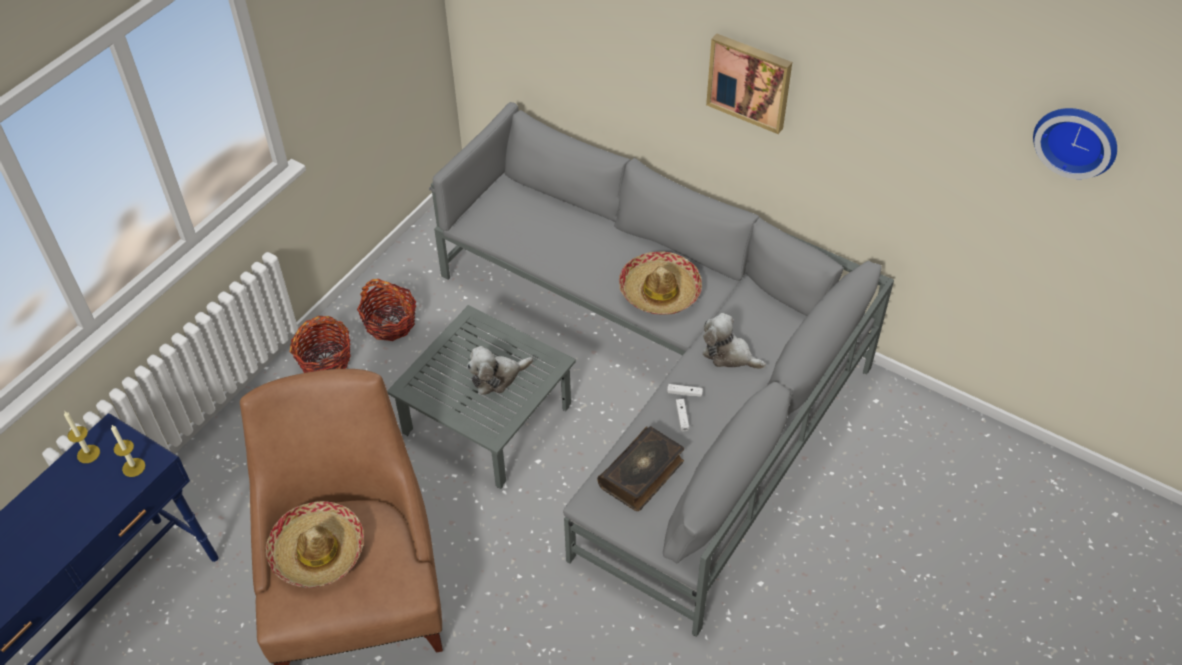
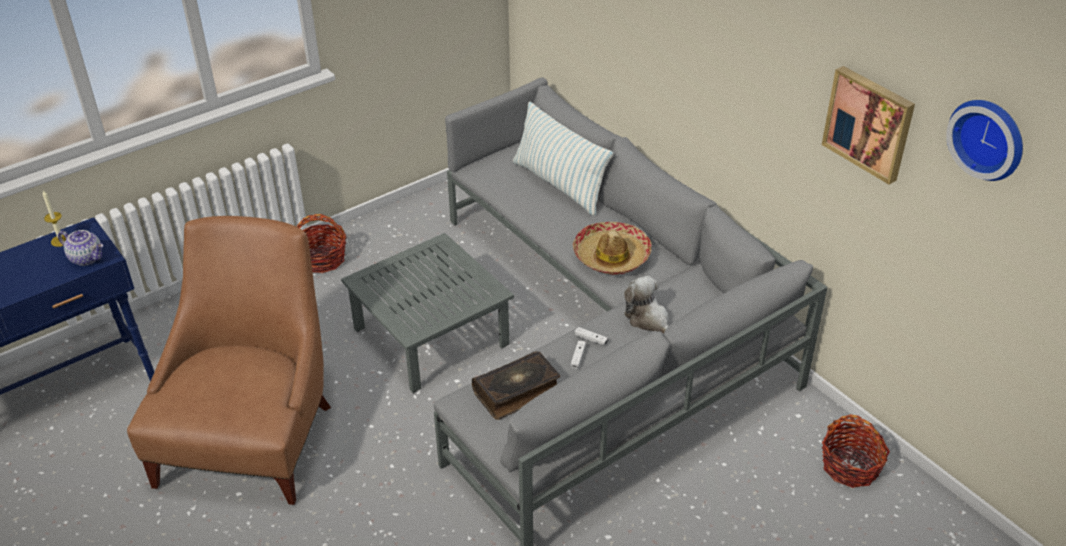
camera: 20 degrees right, 10 degrees down
candle [111,425,145,477] -> teapot [58,230,103,266]
hat [266,501,364,588] -> none
basket [357,279,416,341] -> basket moved to [822,414,890,488]
plush toy [467,346,533,395] -> none
picture [706,34,792,134] -> picture moved to [822,66,915,184]
none -> pillow [513,101,613,216]

